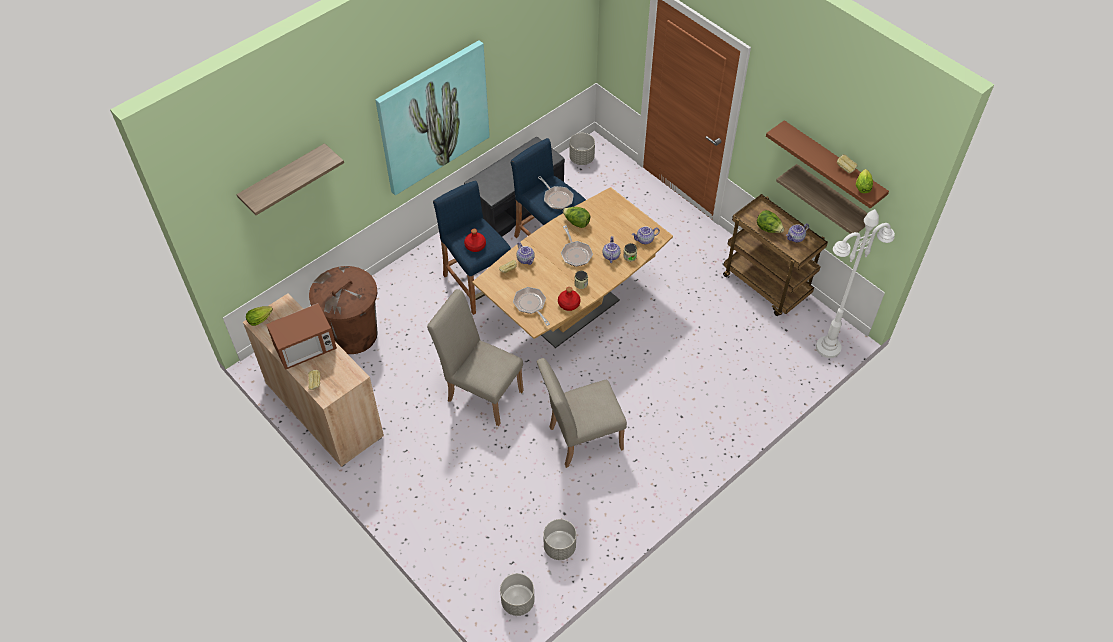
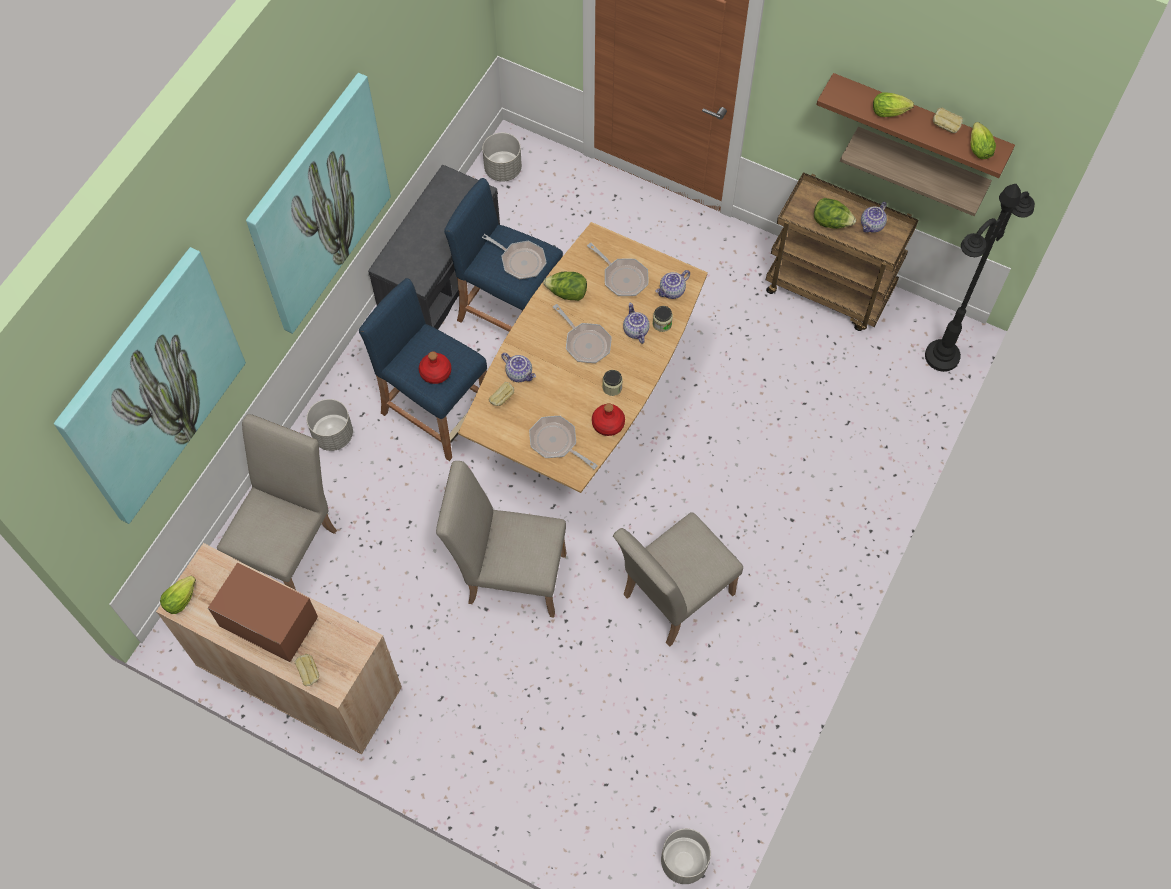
camera: 20 degrees left, 10 degrees up
shelf [237,143,344,215] -> picture [54,247,246,524]
microwave [266,303,337,370] -> microwave turned 105 degrees counterclockwise [208,563,318,662]
brown trash can [309,266,378,354] -> beige chair [217,414,337,590]
grey planter [543,519,576,560] -> grey planter moved to [306,399,353,451]
white floor lamp [816,209,895,358] -> black floor lamp [925,184,1035,372]
none -> frying pan [587,243,648,296]
none -> lettuce [873,92,914,117]

